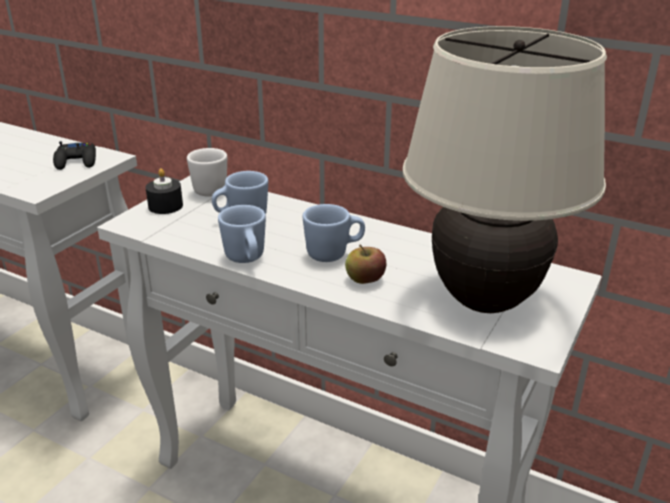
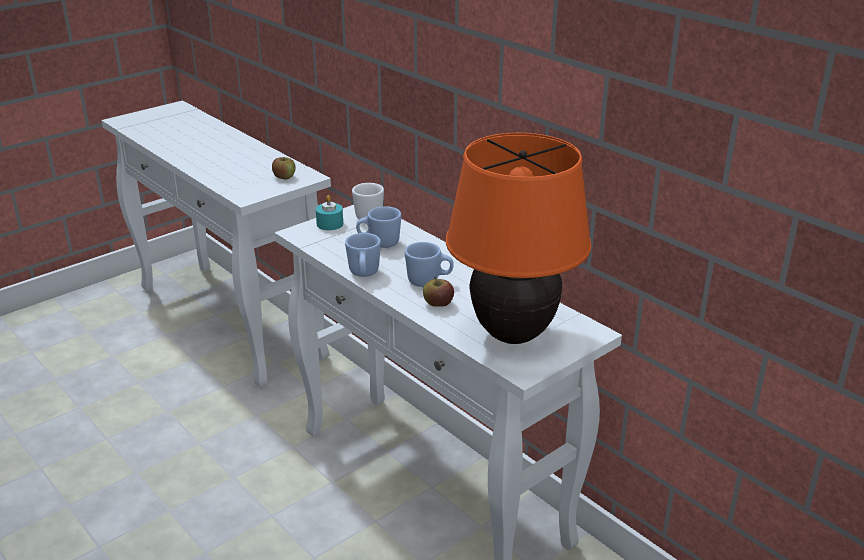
camera: 20 degrees right, 0 degrees up
black game controller [53,141,96,170] -> apple [272,157,296,179]
black candle [146,168,183,214] -> turquoise candle [316,195,343,230]
beige table lamp [402,26,607,313] -> orange table lamp [446,133,592,344]

